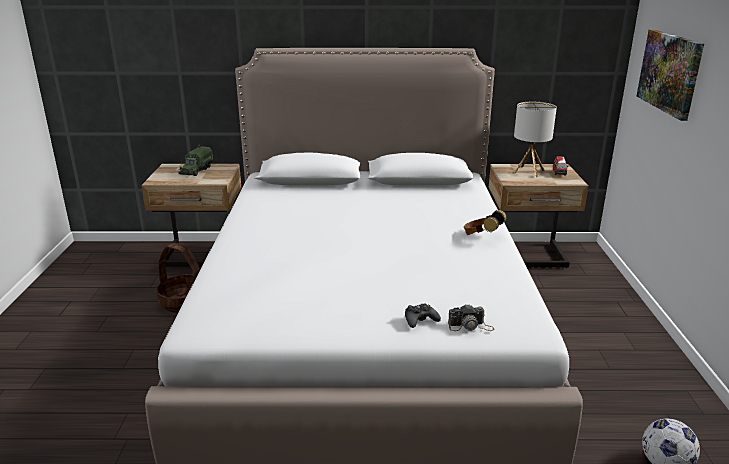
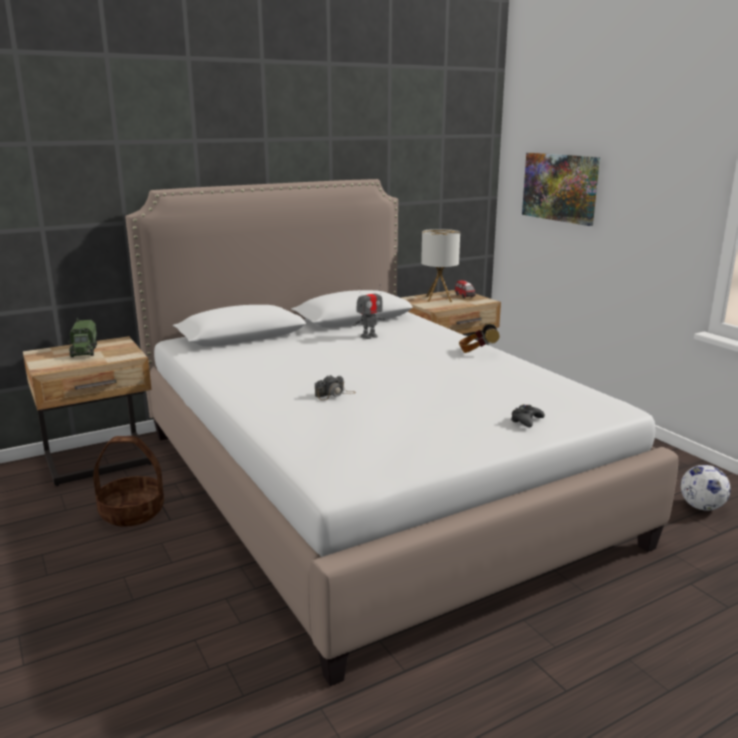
camera: 30 degrees left, 5 degrees down
camera [448,304,495,331] -> camera moved to [315,375,356,400]
none -> toy robot [352,286,385,339]

